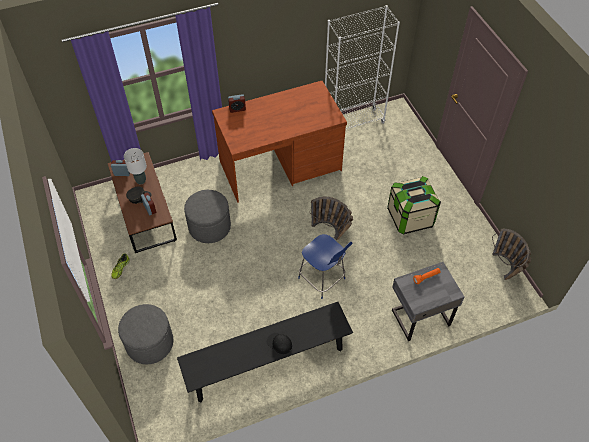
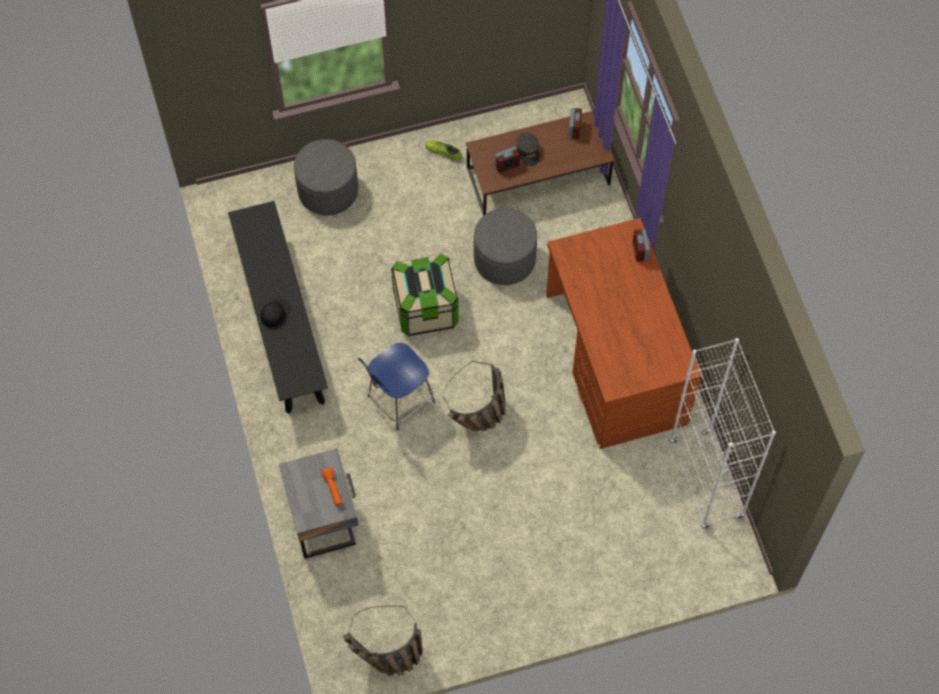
camera: 95 degrees right, 10 degrees up
white table lamp [124,148,147,184] -> none
storage box [387,176,441,234] -> storage box moved to [391,254,459,336]

